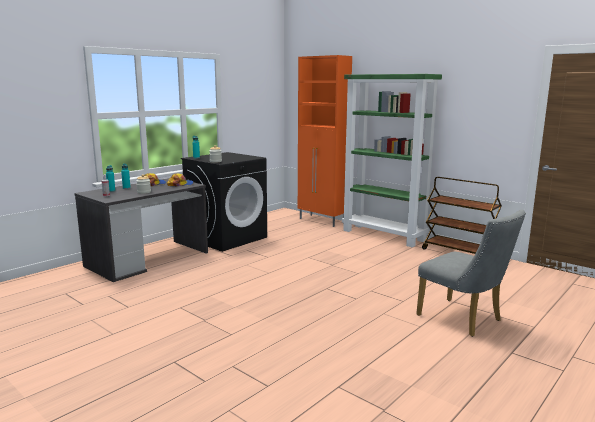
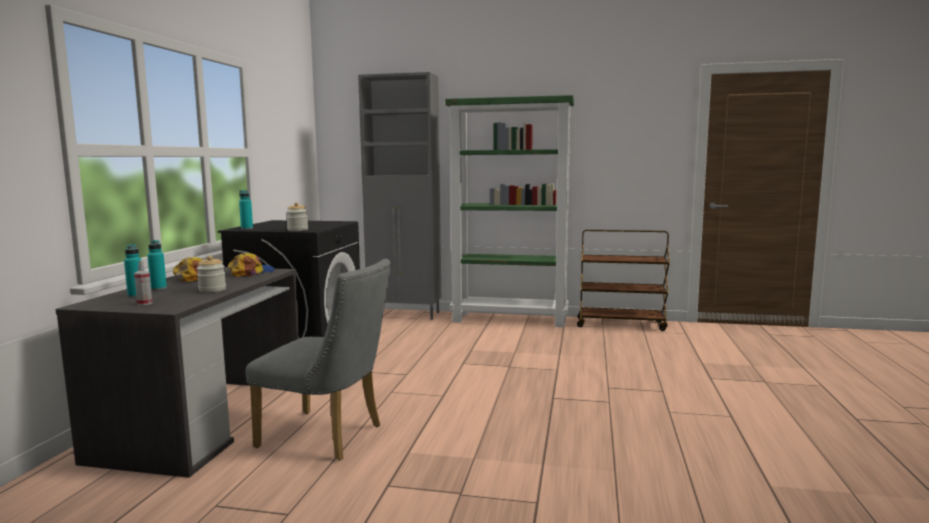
camera: 30 degrees left, 5 degrees down
orange cabinet [298,55,352,227] -> grey cabinet [358,72,441,320]
grey chair [416,210,526,337] -> grey chair moved to [245,259,391,461]

